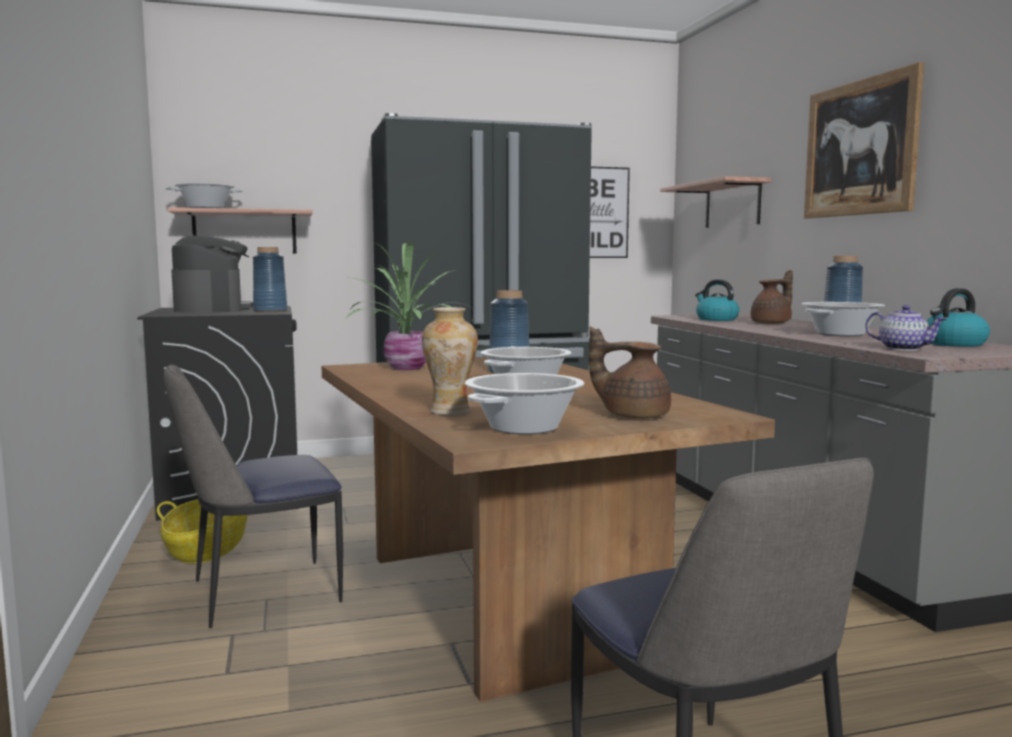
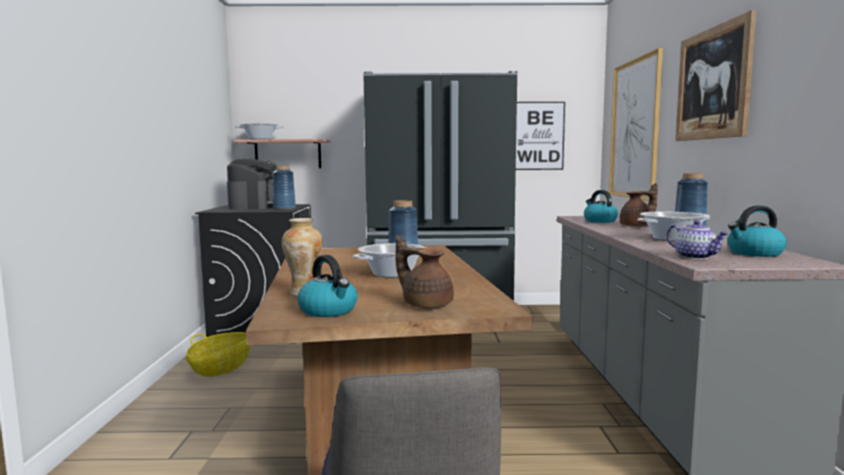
camera: 15 degrees right, 0 degrees up
chair [164,365,343,628] -> none
potted plant [345,242,473,370] -> none
cooking pot [465,373,584,435] -> kettle [297,255,358,317]
shelf [660,176,771,228] -> picture [609,48,663,201]

